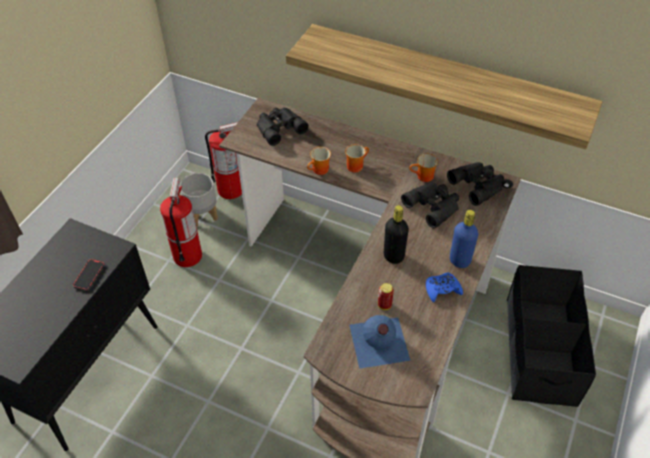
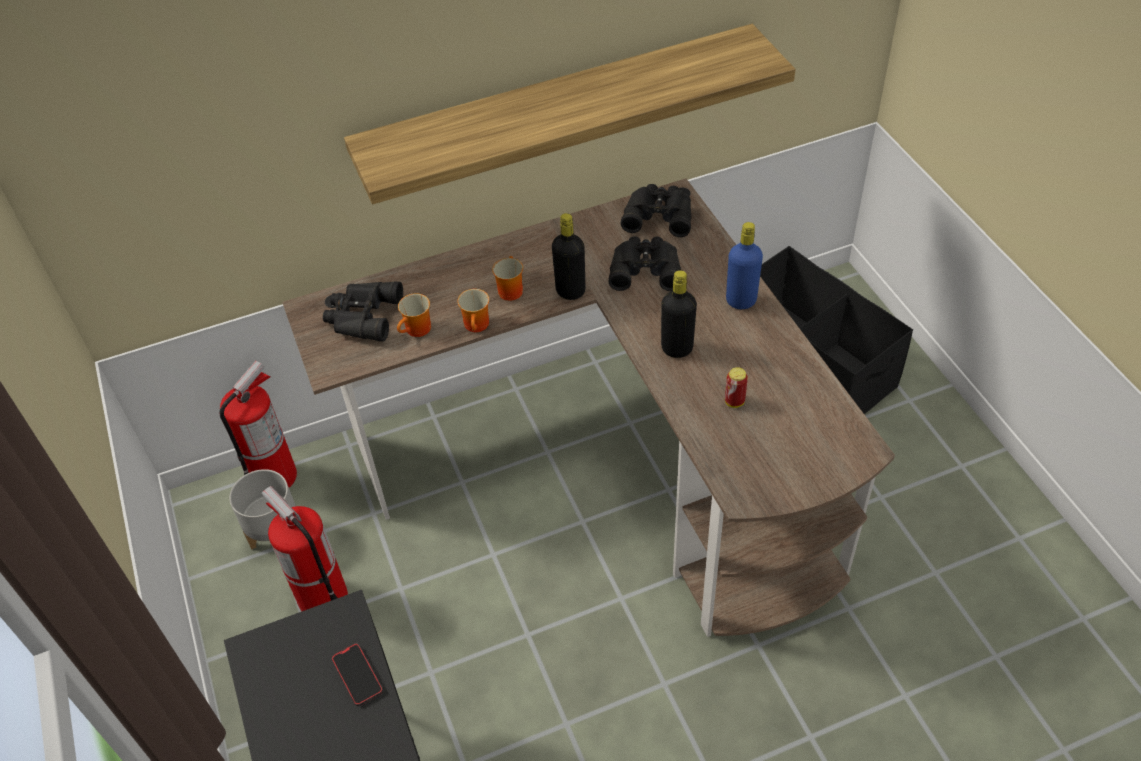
camera: 45 degrees left, 0 degrees up
blue bottle [349,315,411,369] -> none
mug [409,153,438,182] -> mug moved to [397,293,431,337]
blue game controller [426,272,463,302] -> none
none -> black bottle [552,213,586,300]

